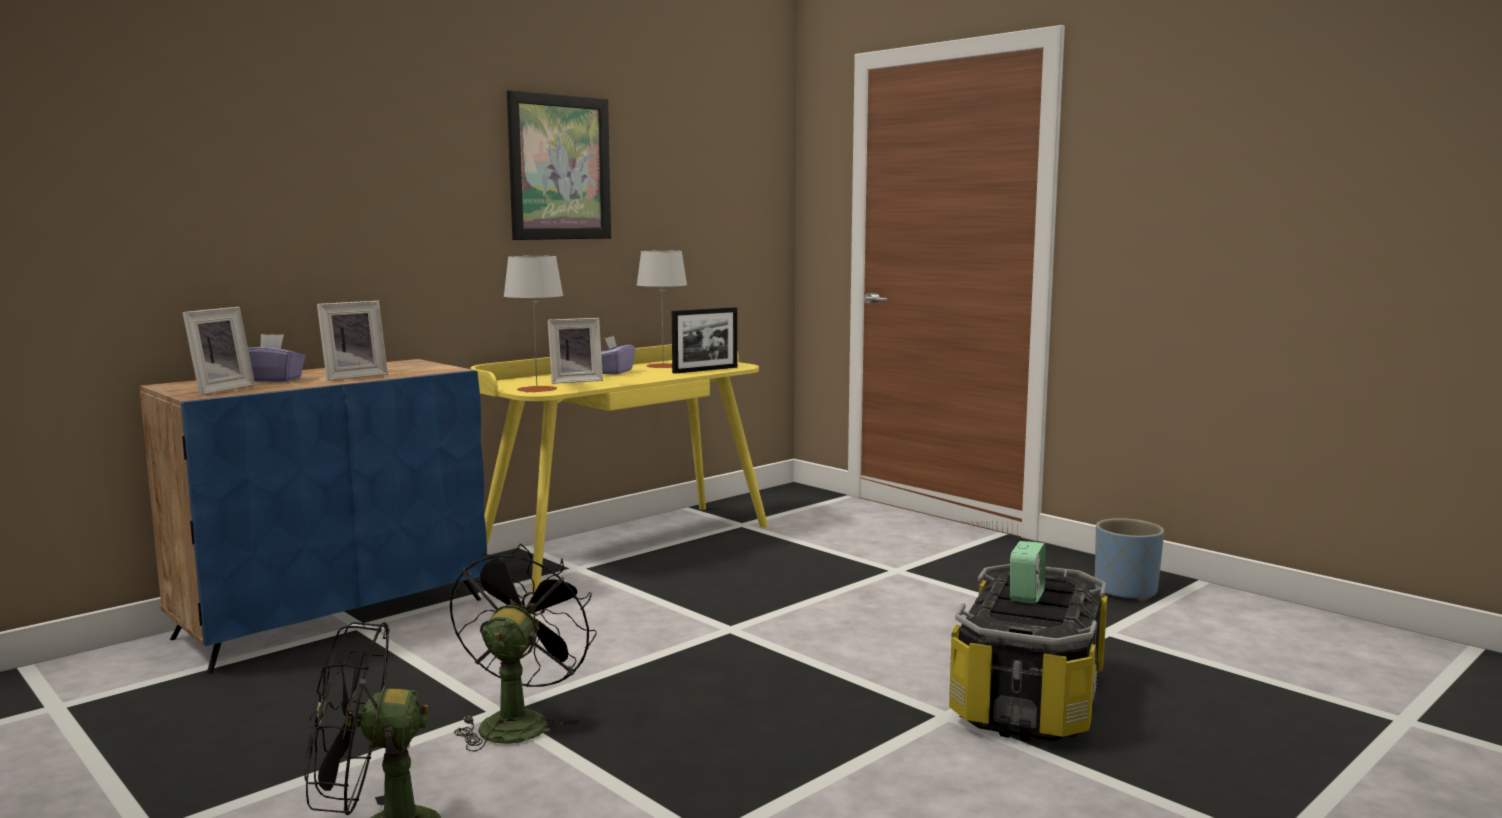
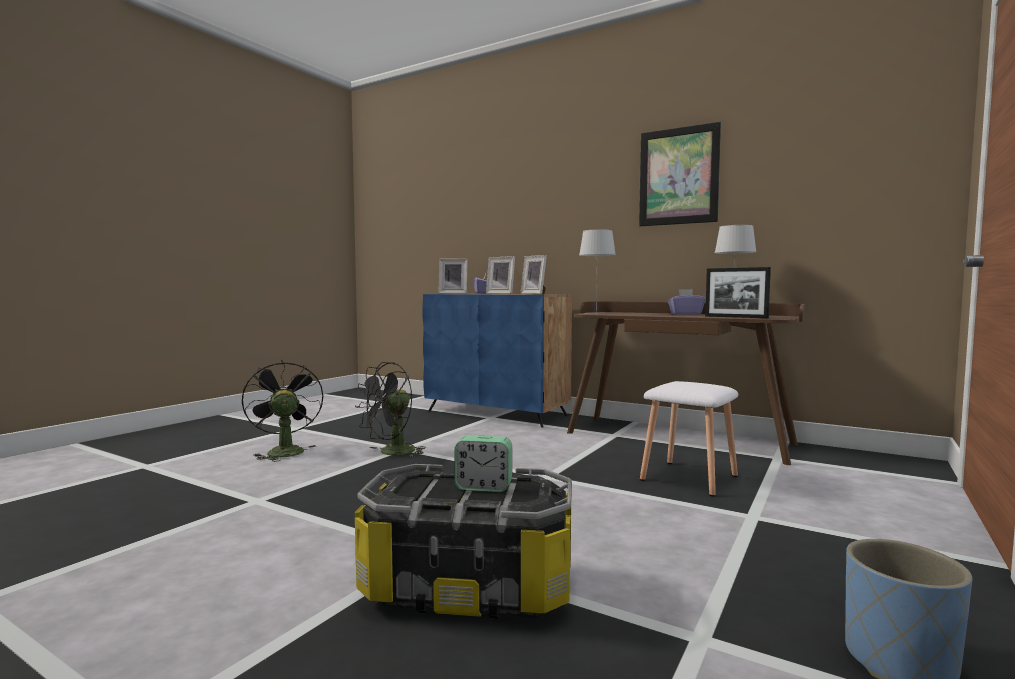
camera: 75 degrees right, 5 degrees down
black fan [450,543,597,752] -> black fan turned 135 degrees clockwise [355,362,426,458]
yellow desk [471,344,768,591] -> brown desk [567,301,805,465]
picture frame [548,318,603,384] -> picture frame moved to [520,255,547,294]
none -> white stool [640,381,738,497]

